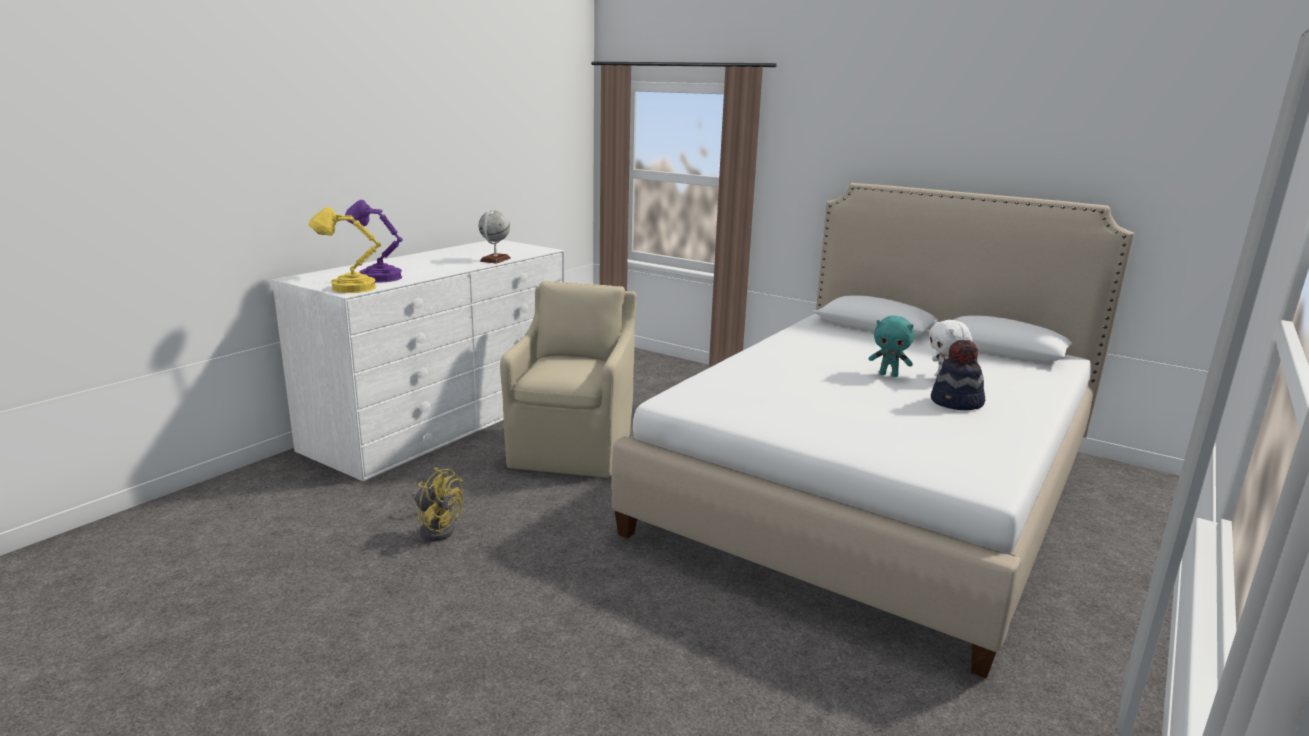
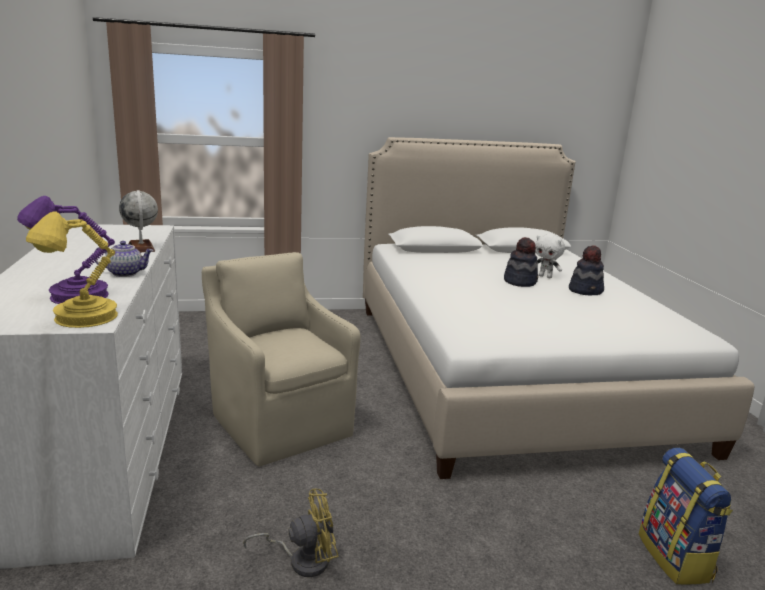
camera: 45 degrees left, 0 degrees up
turquoise plush toy [869,316,914,377] -> hat [504,237,538,287]
none -> teapot [95,241,154,277]
none -> backpack [639,448,733,585]

